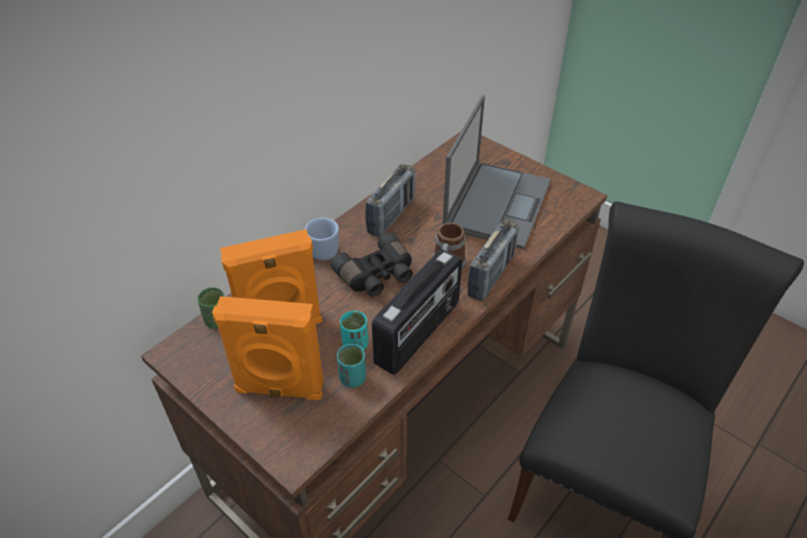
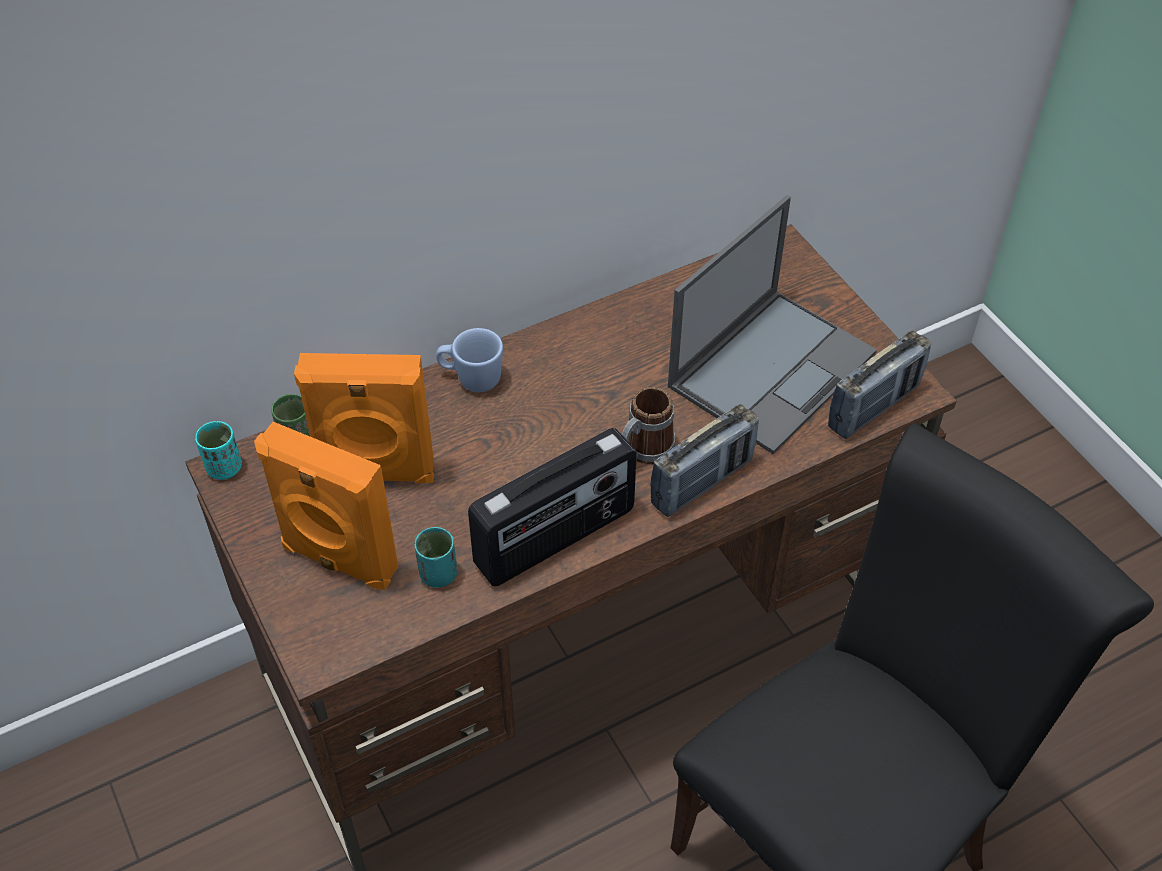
camera: 20 degrees right, 5 degrees up
black binoculars [330,232,413,297] -> none
turquoise cup [340,311,368,350] -> turquoise cup moved to [195,421,242,480]
radio [365,164,415,237] -> radio moved to [828,331,931,439]

